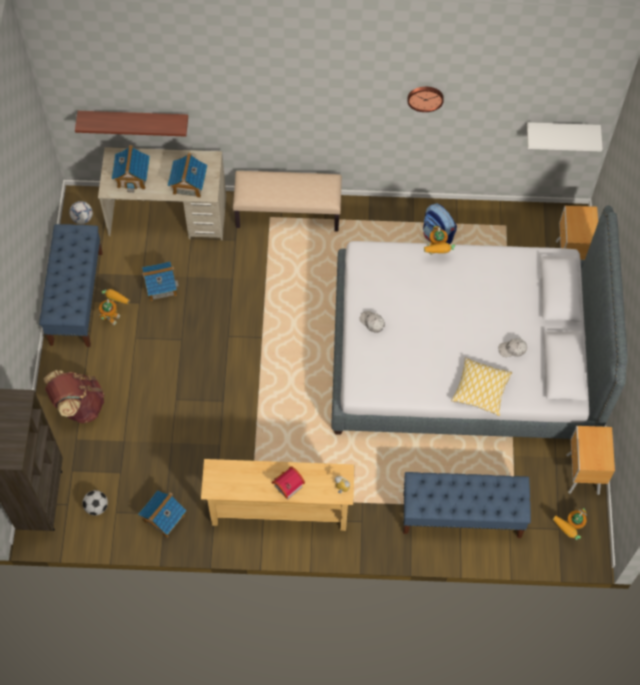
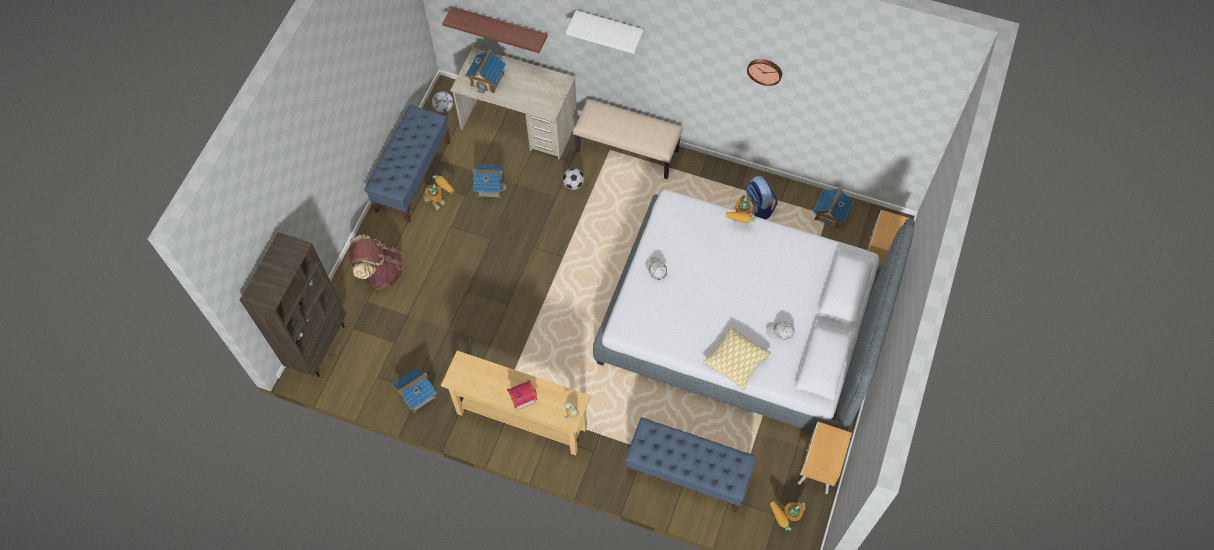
camera: 20 degrees right, 0 degrees up
football [83,490,108,516] -> football moved to [563,168,584,190]
toy house [168,153,207,198] -> toy house moved to [813,187,853,229]
white shelf [527,122,603,151] -> white shelf moved to [566,10,644,54]

